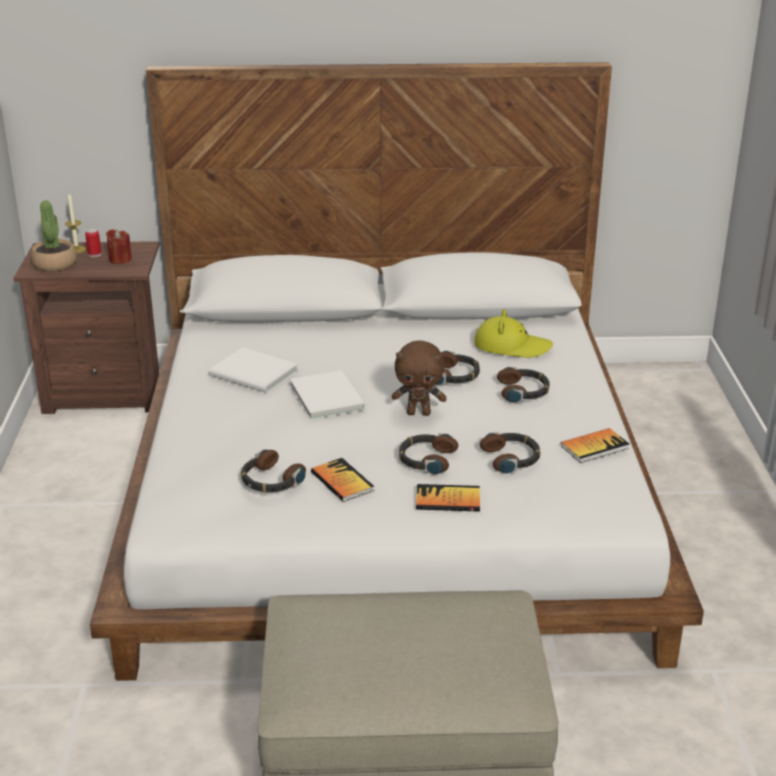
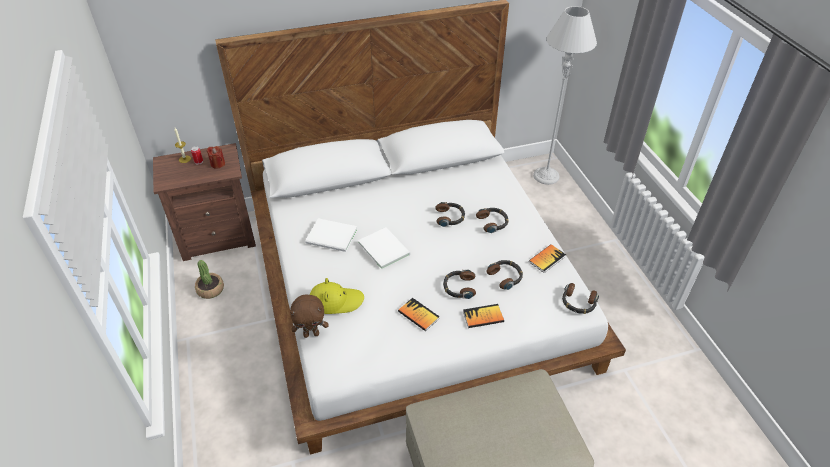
camera: 15 degrees left, 15 degrees up
potted plant [31,200,77,271] -> potted plant moved to [195,260,224,299]
headphones [241,449,306,493] -> headphones moved to [562,283,599,314]
brown plush toy [392,340,446,416] -> brown plush toy moved to [290,295,328,338]
yellow hat [474,309,553,358] -> yellow hat moved to [310,278,364,314]
none -> grey floor lamp [533,6,597,185]

